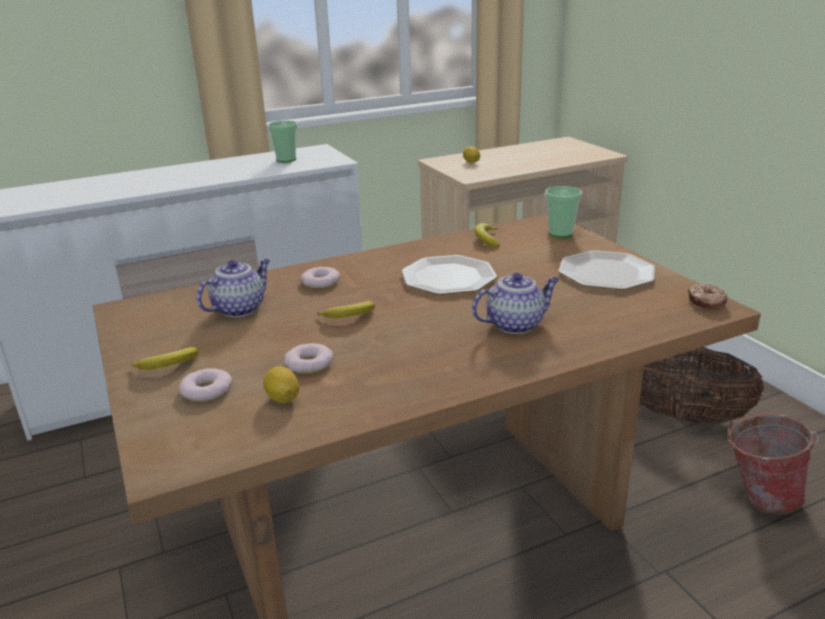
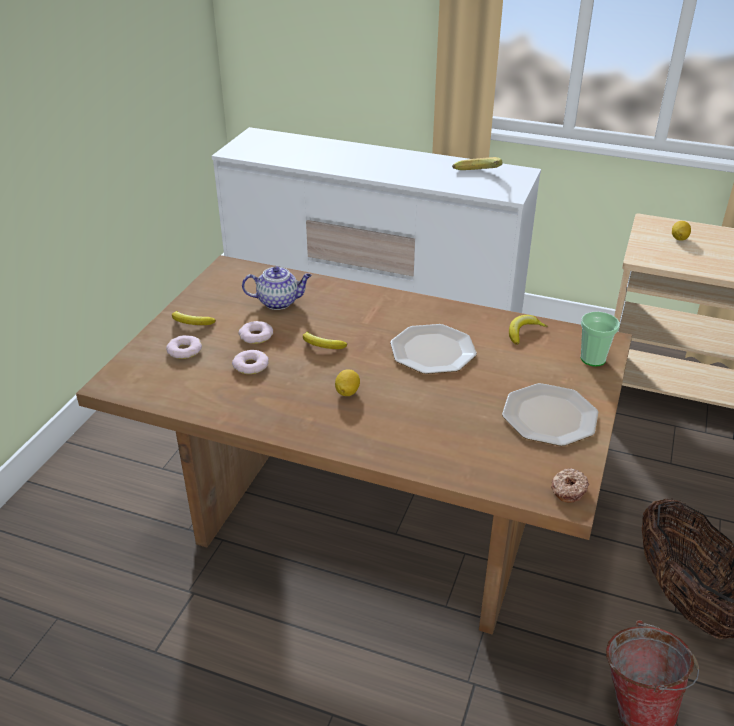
camera: 45 degrees right, 10 degrees up
lemon [263,366,299,403] -> lemon moved to [335,369,360,396]
cup [267,121,298,162] -> banana [452,157,503,170]
donut [301,267,340,288] -> donut moved to [238,321,273,344]
teapot [472,272,559,334] -> none

